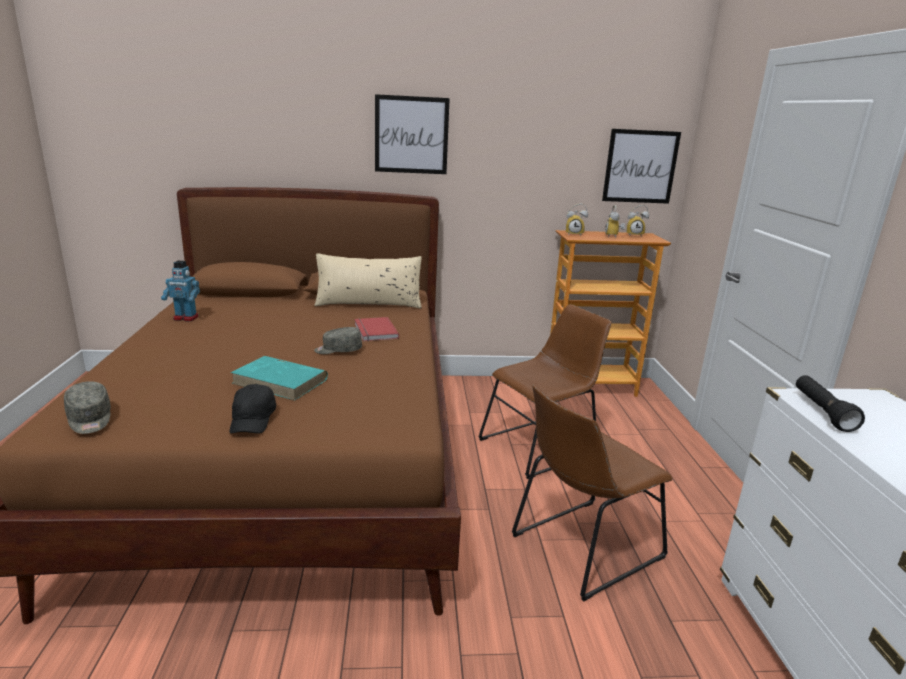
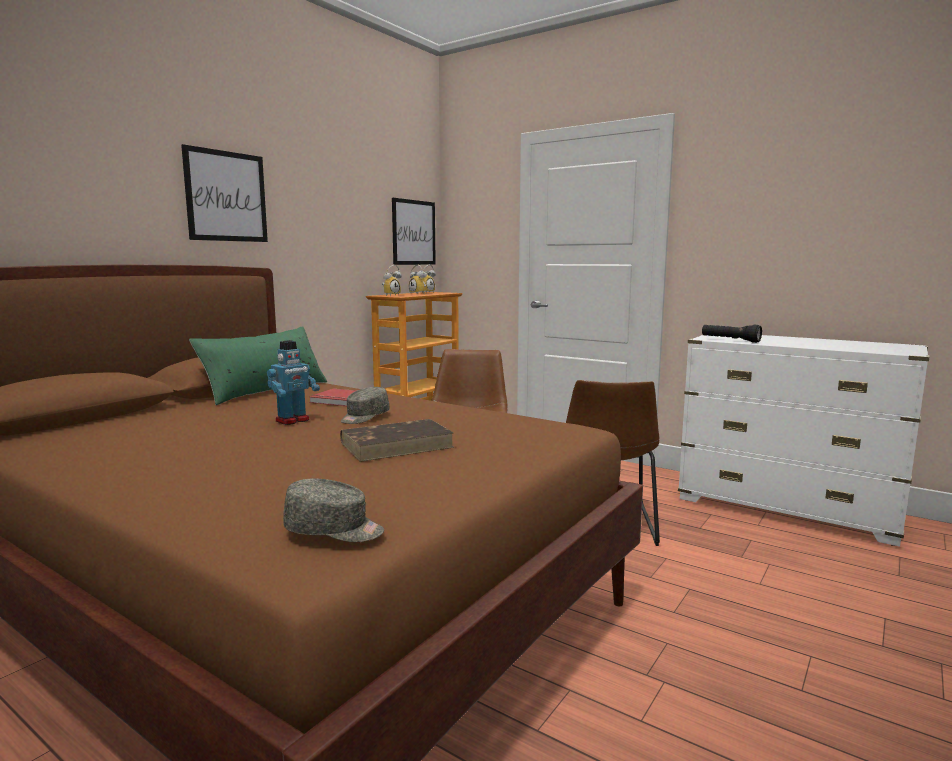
camera: 50 degrees left, 10 degrees down
toy robot [161,261,200,321] -> toy robot moved to [267,340,320,425]
black cap [229,384,276,434] -> none
turquoise book [231,356,328,401] -> brown book [340,419,454,462]
beige pillow [314,253,422,309] -> green pillow [189,326,327,405]

